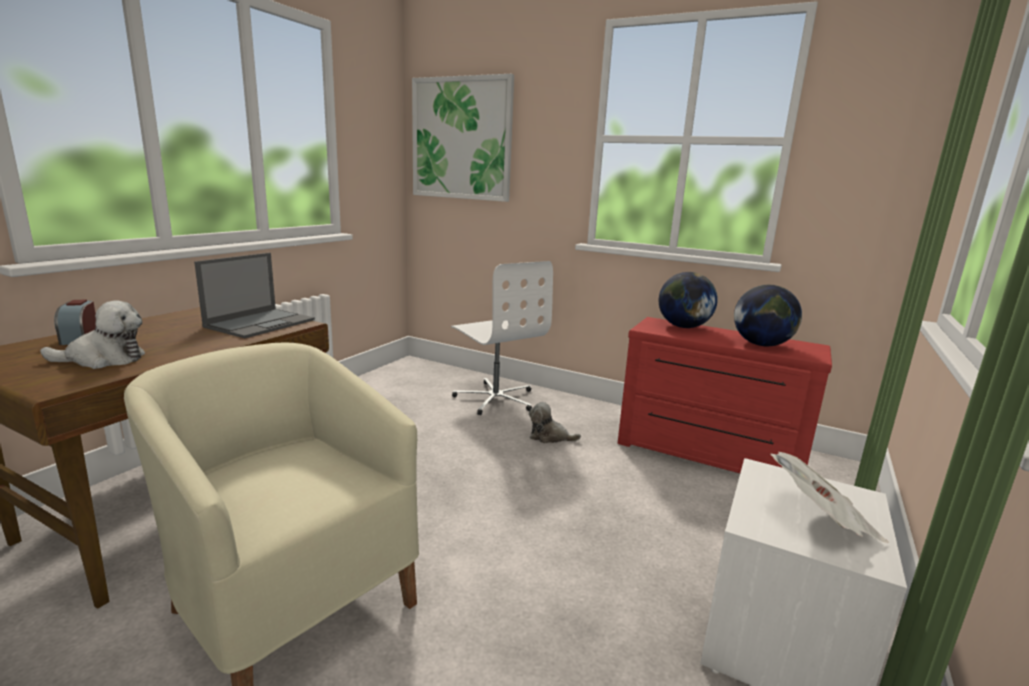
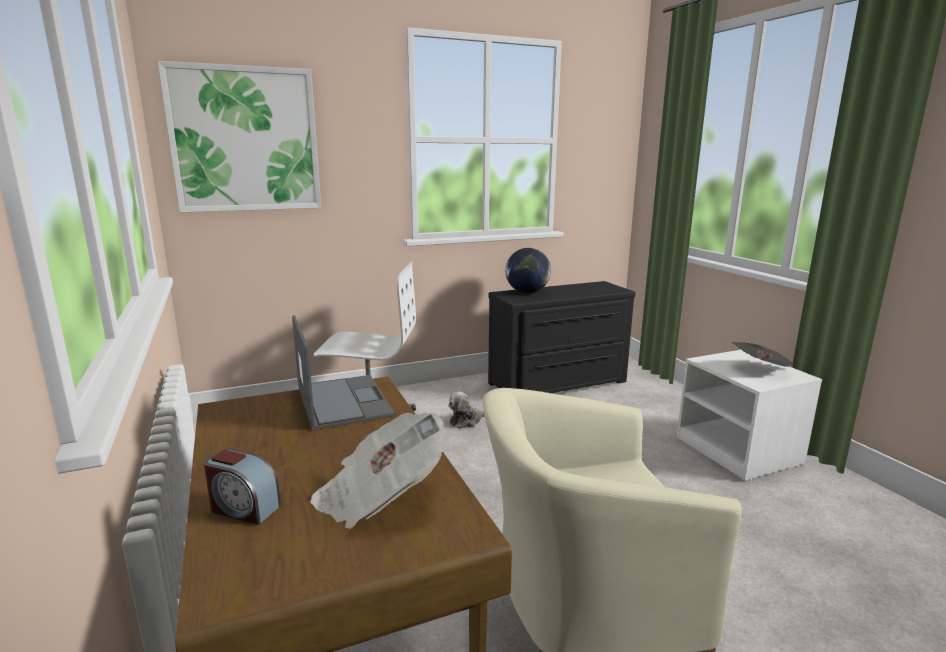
camera: 50 degrees left, 0 degrees up
plush toy [40,300,145,369] -> newspaper [310,412,444,529]
red dresser [618,317,832,473] -> black dresser [488,281,635,393]
globe [734,285,802,346] -> none

